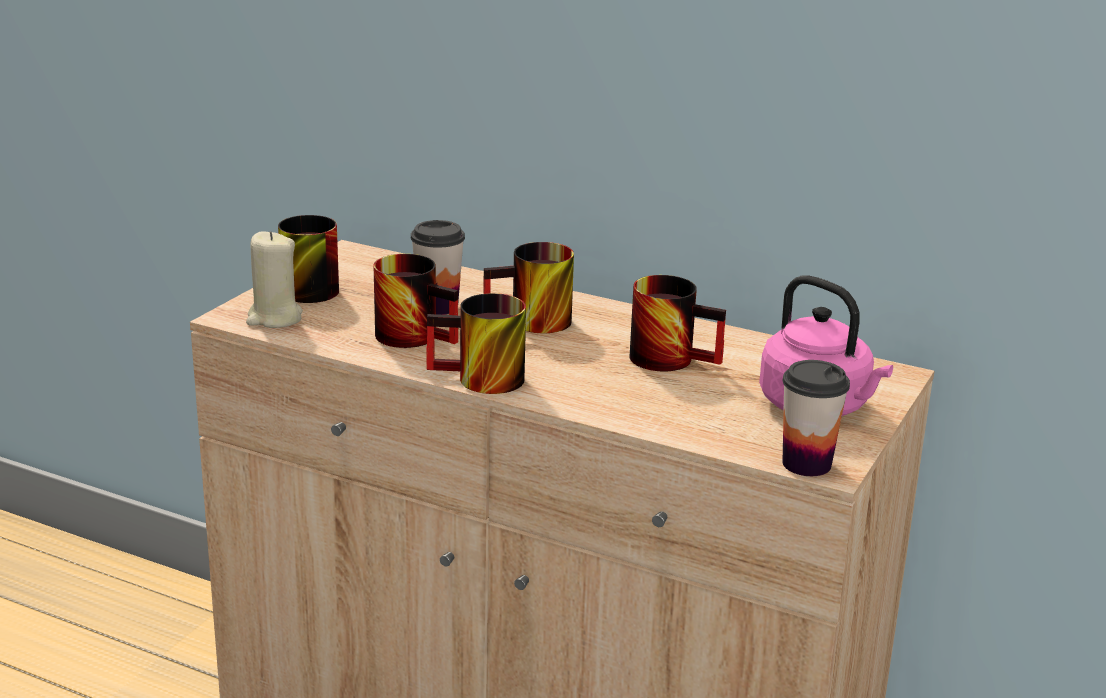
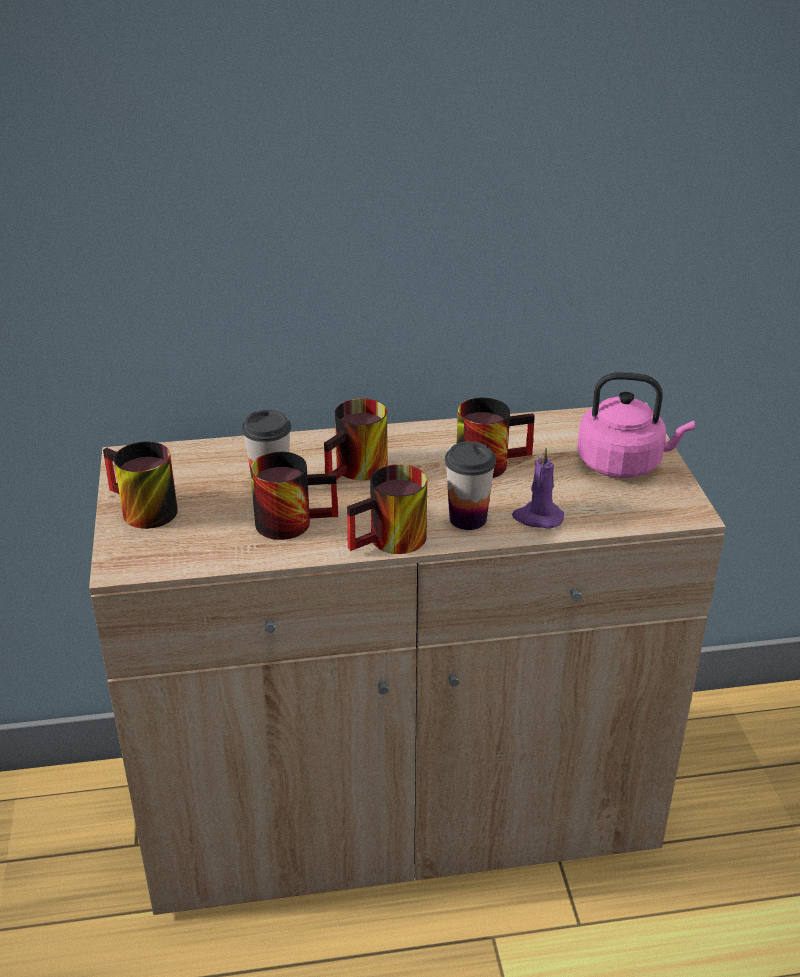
camera: 35 degrees left, 10 degrees up
beige candle [246,231,303,328] -> none
cup [782,360,850,476] -> cup moved to [445,441,496,530]
none -> purple candle [512,447,564,529]

